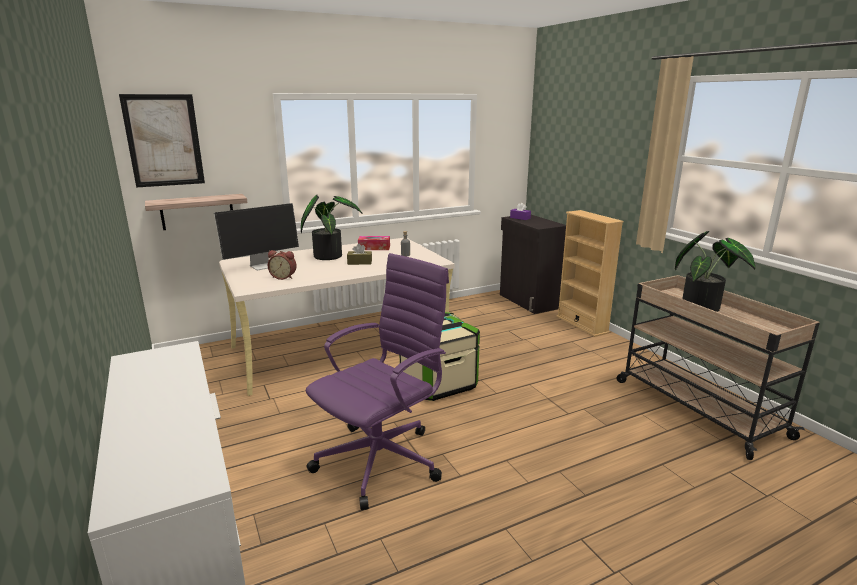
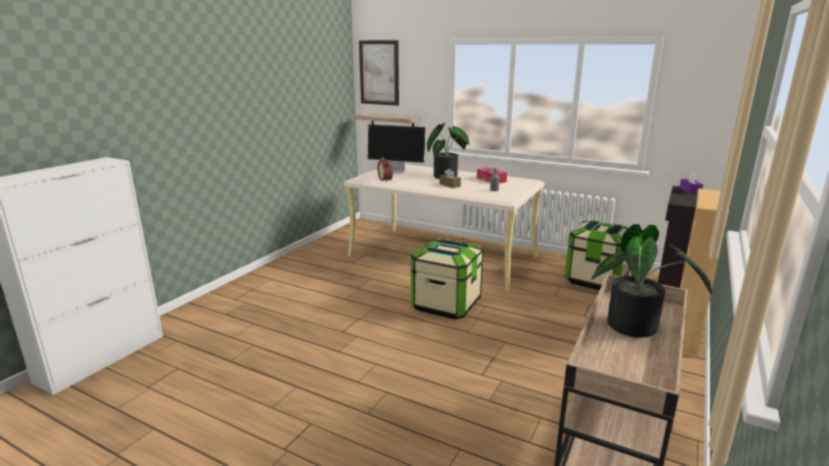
camera: 55 degrees right, 0 degrees up
purple office chair [306,253,449,510] -> none
none -> storage box [565,220,629,290]

